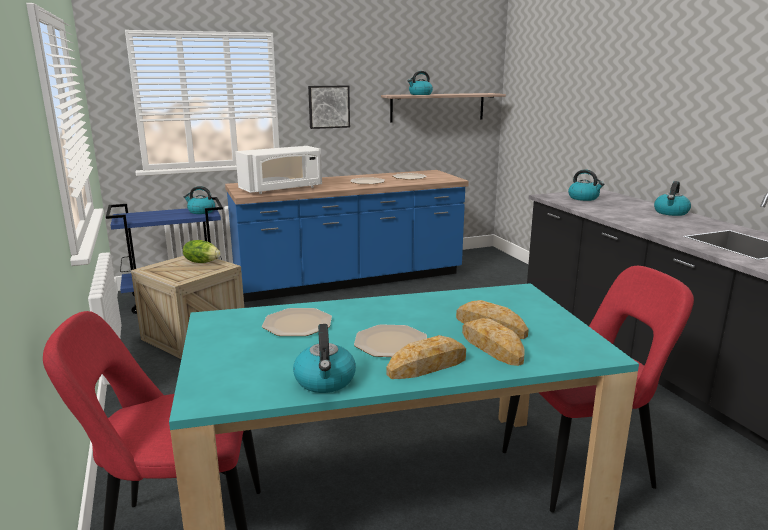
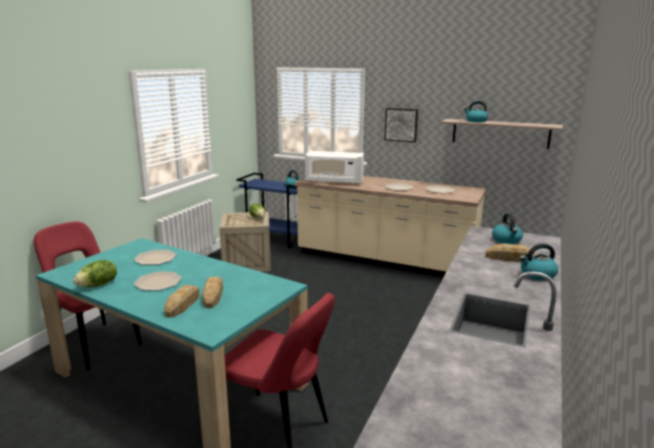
camera: 45 degrees right, 0 degrees up
blue counter [225,170,469,302] -> beige counter [295,176,486,277]
kettle [293,324,356,393] -> lettuce [73,260,117,287]
bread [386,335,466,379] -> bread moved to [485,243,536,262]

